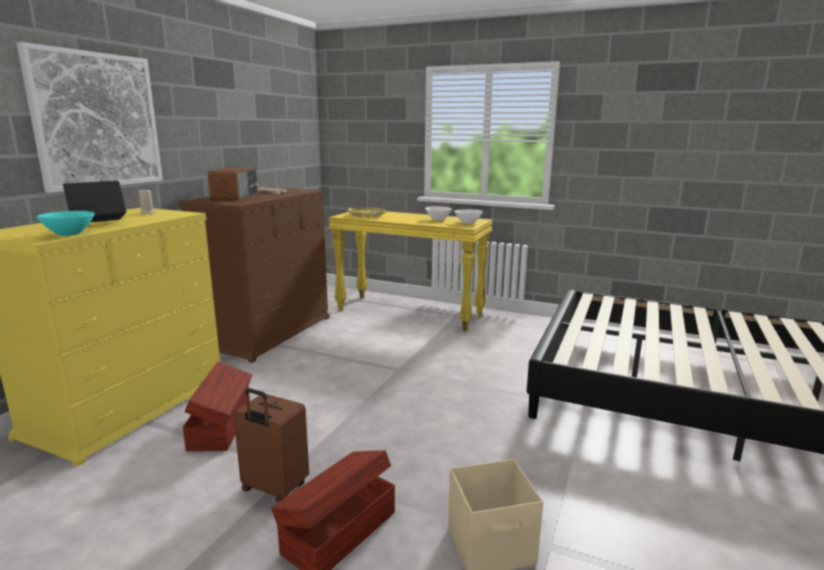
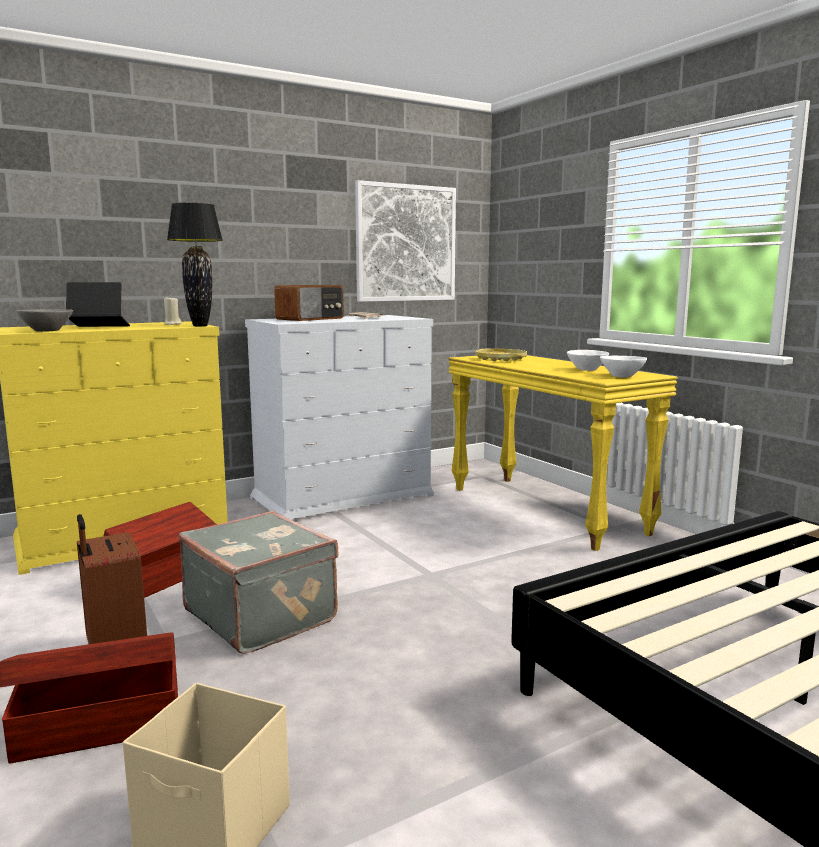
camera: 35 degrees right, 5 degrees down
picture [17,42,163,193] -> picture moved to [355,180,456,302]
turquoise bowl [37,211,94,236] -> grey bowl [16,309,73,332]
brown dresser [179,187,330,363] -> white dresser [245,315,434,519]
none -> black table lamp [167,203,223,326]
none -> grey suitcase [179,511,338,654]

